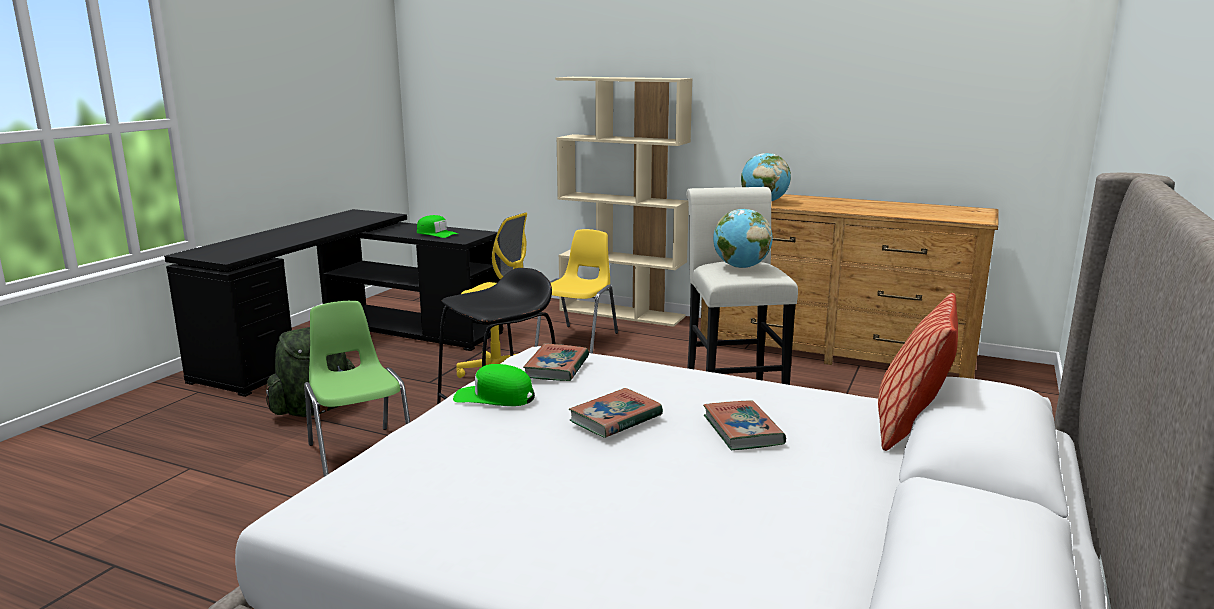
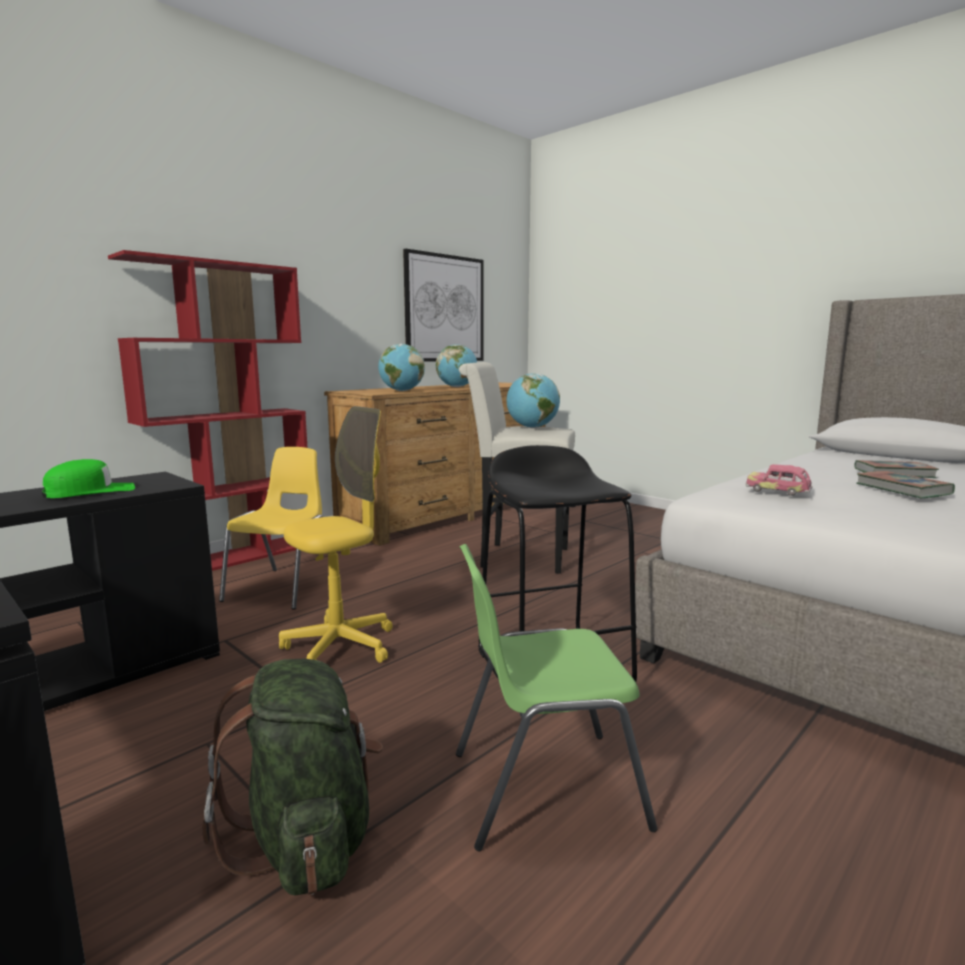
camera: 70 degrees left, 5 degrees down
green cap [453,364,535,406] -> none
book [523,343,589,381] -> toy car [746,464,812,496]
yellow chair [535,229,618,354] -> yellow chair turned 60 degrees clockwise [219,447,329,610]
beige bookcase [555,77,693,327] -> red bookcase [108,250,307,571]
pillow [878,293,958,451] -> none
none -> picture [403,249,483,362]
none -> globe [436,344,477,387]

